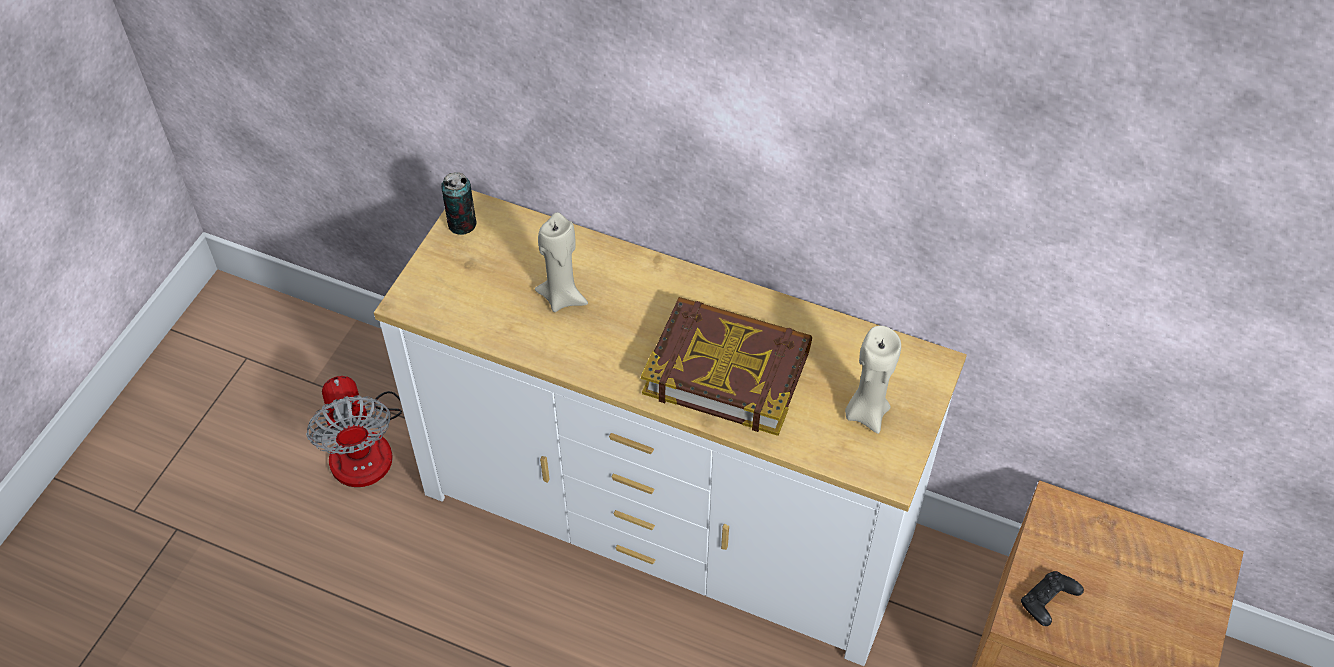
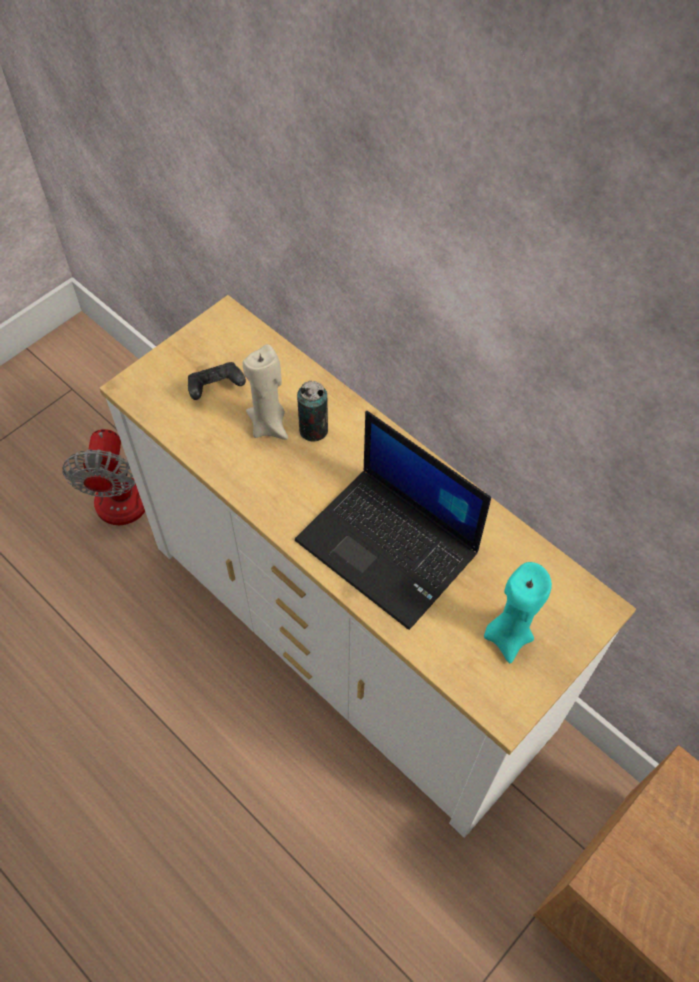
camera: 20 degrees right, 5 degrees up
can [441,172,476,235] -> can moved to [297,381,328,442]
book [641,297,812,436] -> laptop [295,411,491,630]
beige candle [845,326,901,434] -> turquoise candle [484,562,552,664]
black game controller [1021,571,1084,626] -> black game controller moved to [188,362,246,400]

